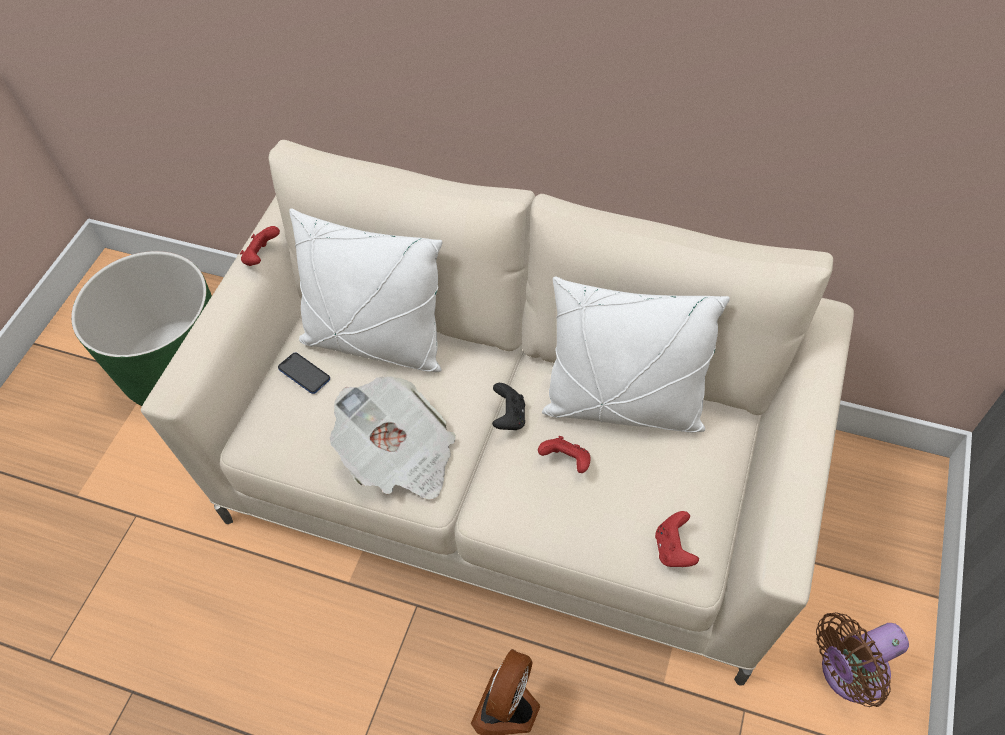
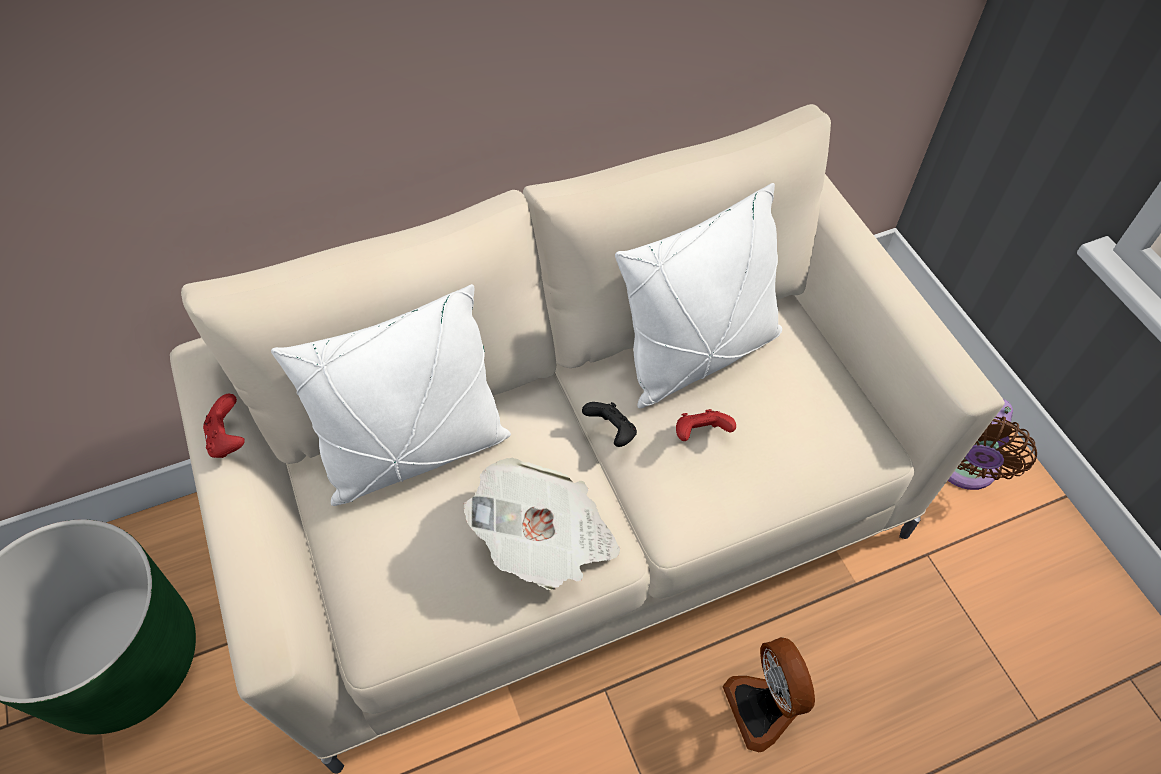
camera: 45 degrees left, 0 degrees up
phone [278,353,330,394] -> none
red game controller [655,511,699,567] -> none

